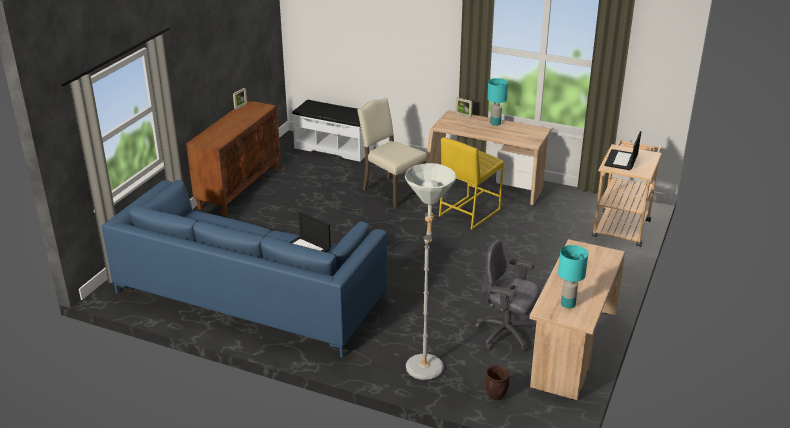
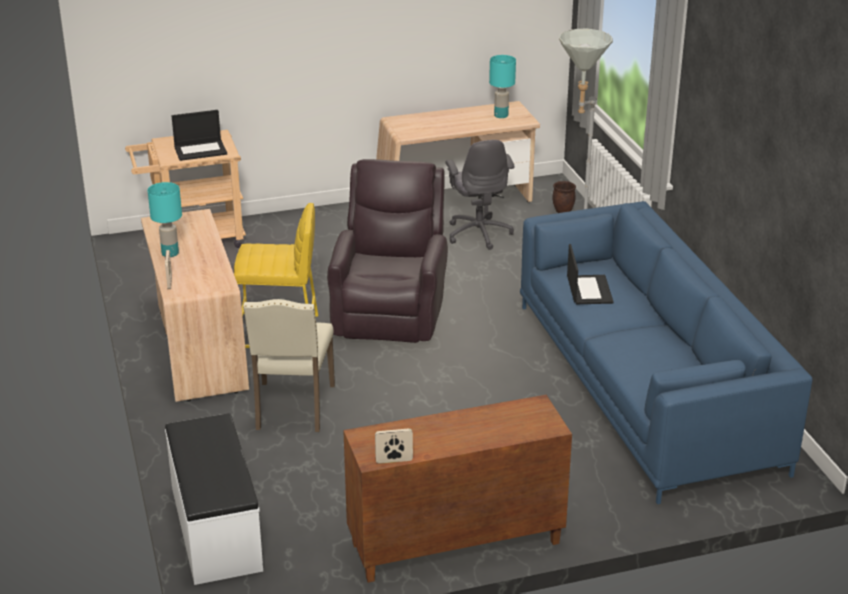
camera: 130 degrees left, 0 degrees up
none -> brown armchair [327,159,448,343]

